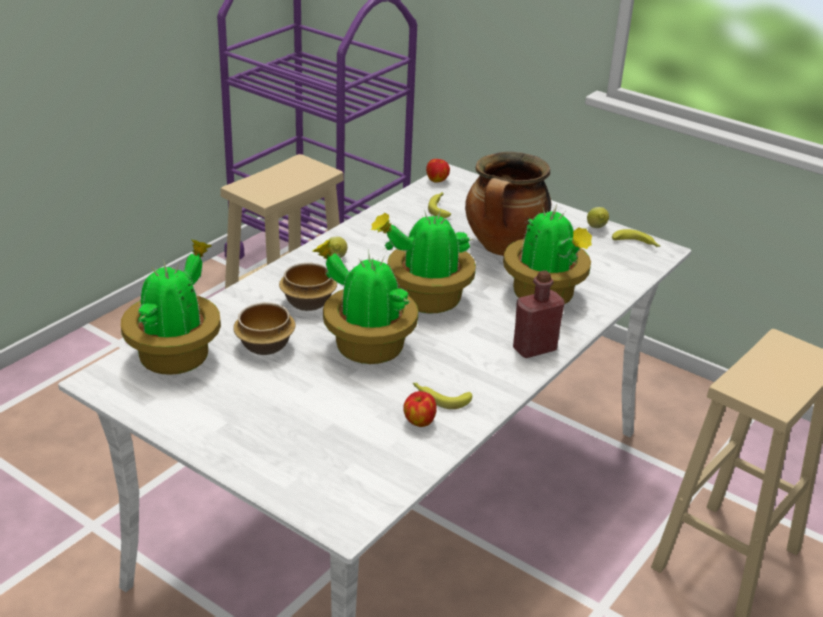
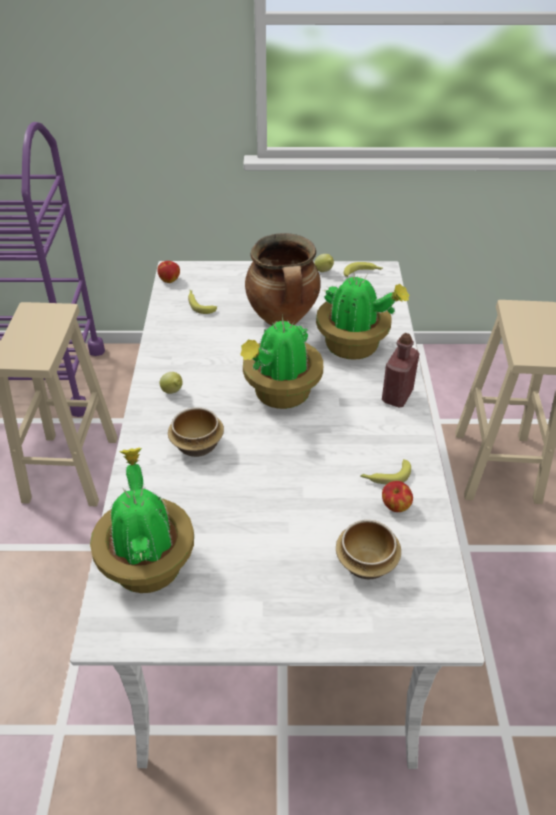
camera: 35 degrees left, 10 degrees up
bowl [233,303,296,355] -> bowl moved to [336,520,401,579]
potted plant [312,239,418,364] -> none

